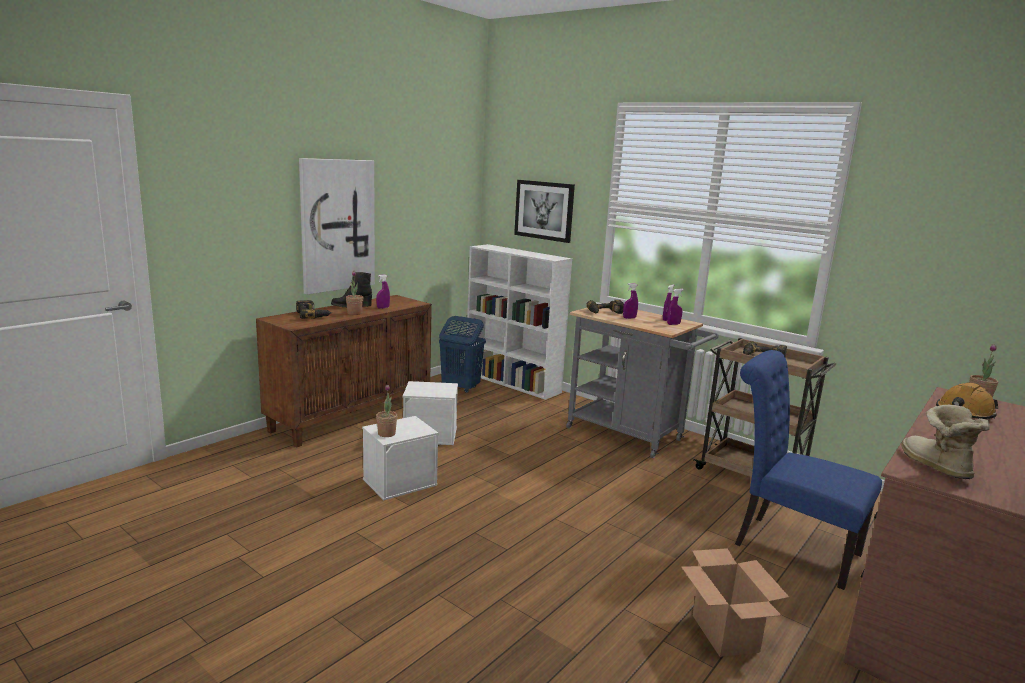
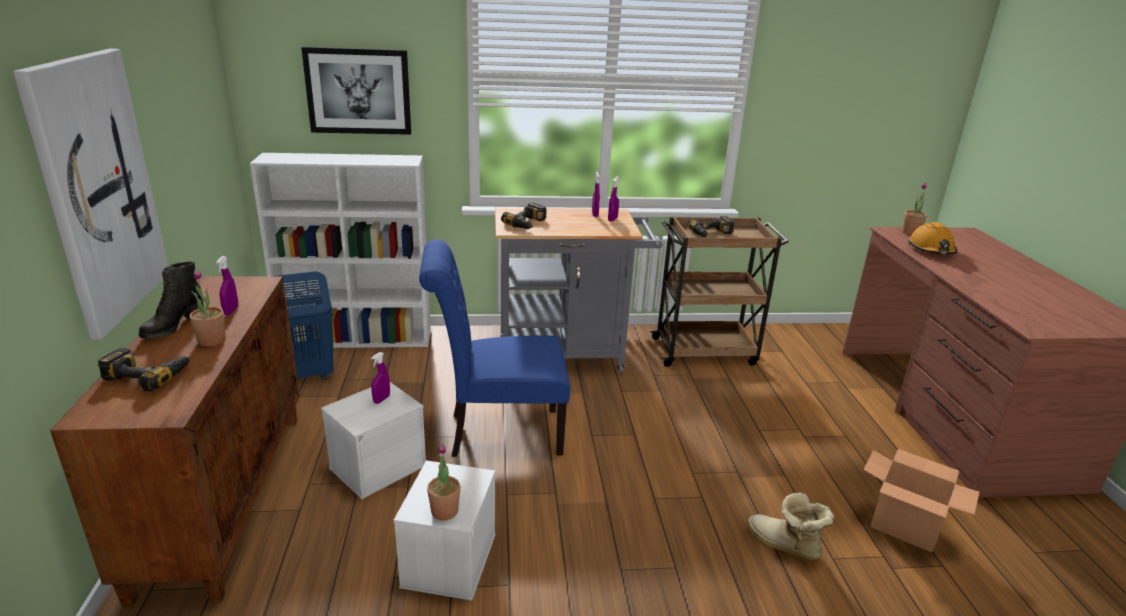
camera: 45 degrees left, 10 degrees up
purple spray bottle [623,283,638,319] -> purple spray bottle moved to [371,352,390,404]
blue chair [735,350,882,590] -> blue chair moved to [419,240,570,457]
boot [901,404,990,479] -> boot moved to [747,492,834,560]

